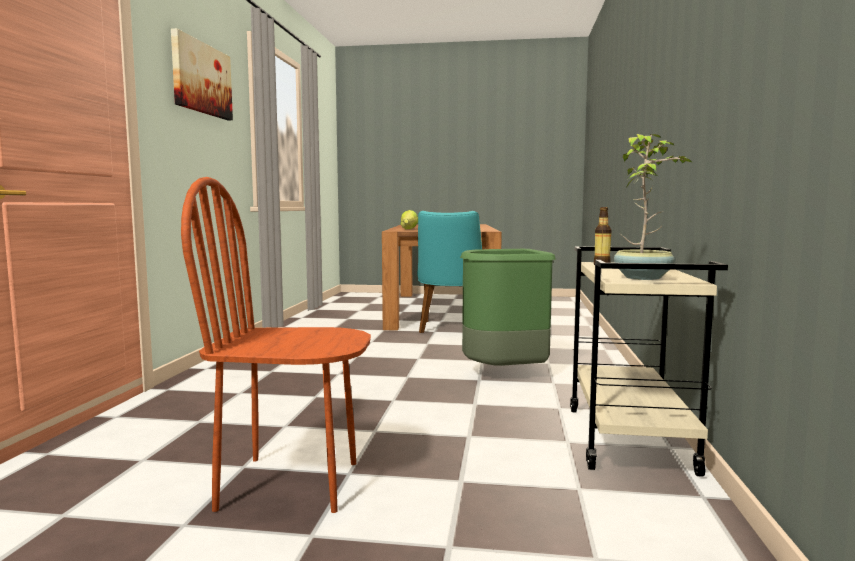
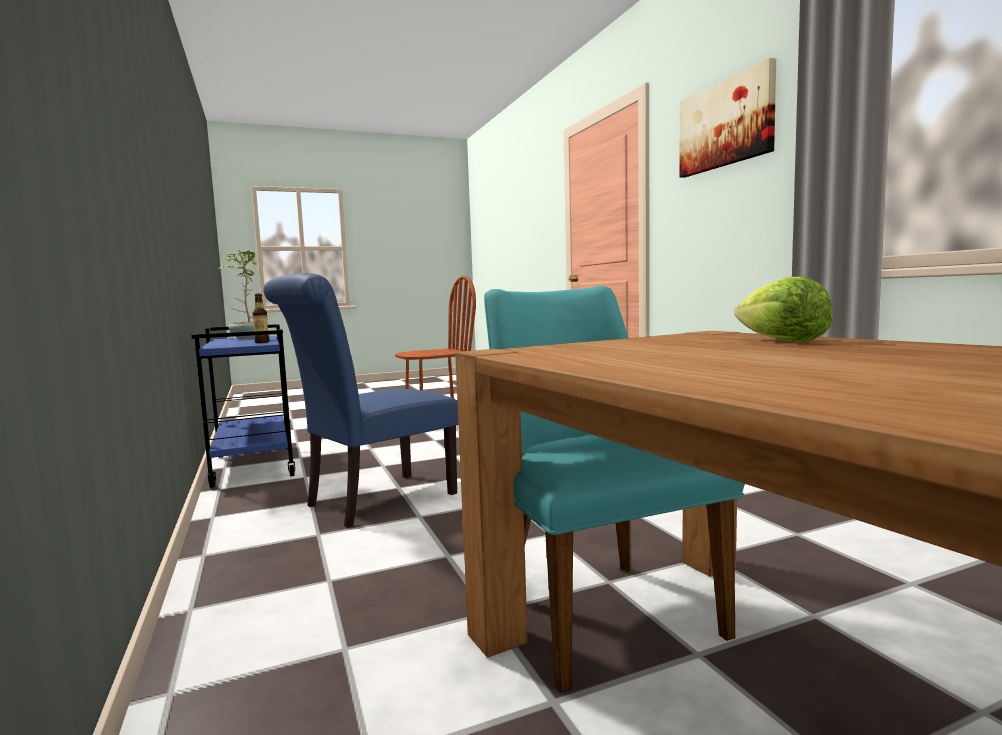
camera: 150 degrees right, 0 degrees up
green trash can [460,249,556,366] -> blue chair [263,273,458,528]
beige cart [570,247,728,477] -> blue cart [191,324,295,488]

